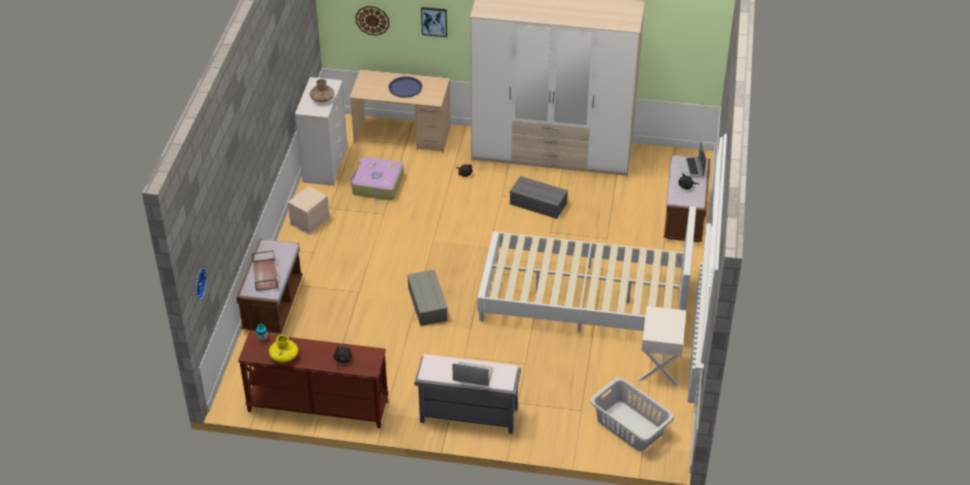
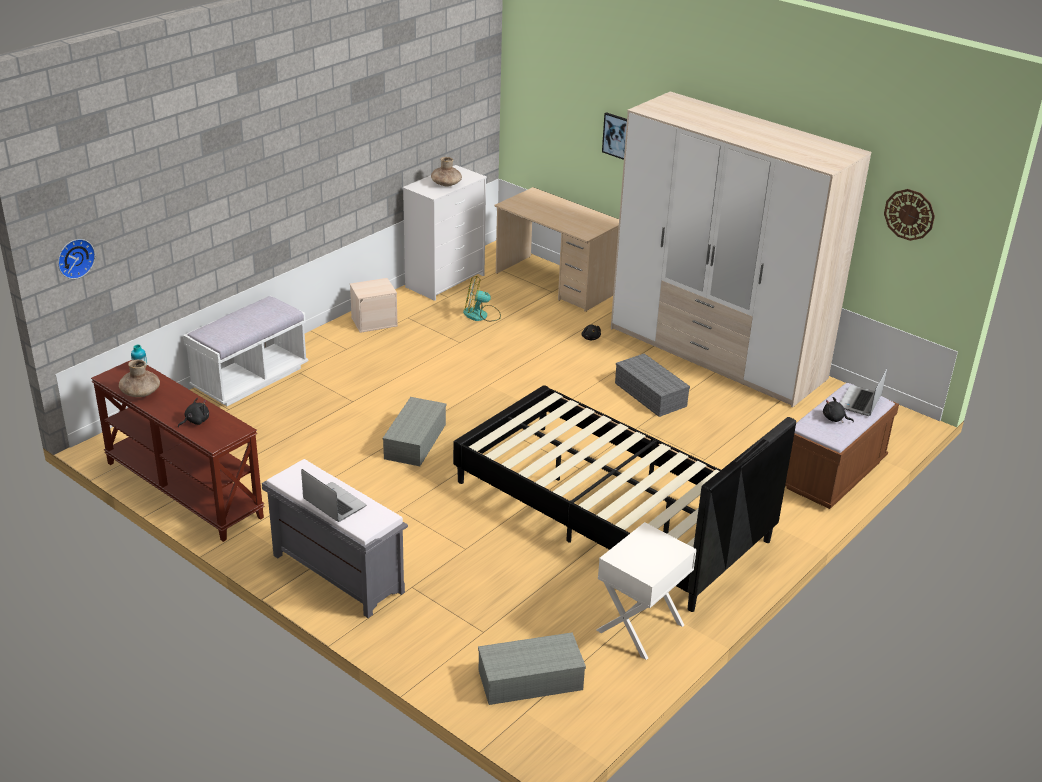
camera: 30 degrees right, 10 degrees down
brown bench [236,239,303,334] -> white bench [183,296,308,406]
brown tray [252,250,278,291] -> none
yellow vase [269,335,298,362] -> brown vase [119,360,160,397]
suitcase [351,157,404,200] -> fan [463,276,501,322]
wall clock [355,6,389,36] -> wall clock moved to [884,189,935,241]
blue tray [389,76,422,98] -> none
white bed [477,206,696,332] -> black bed [453,385,796,612]
grey laundry basket [590,378,674,451] -> grey storage box [478,632,586,705]

